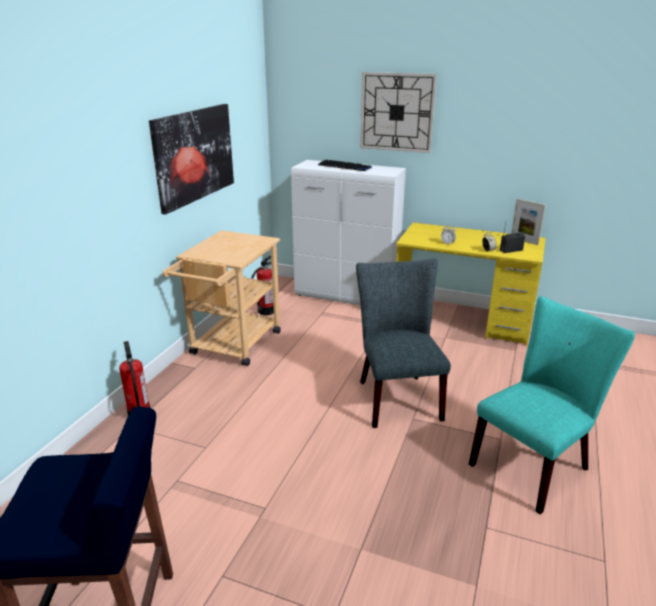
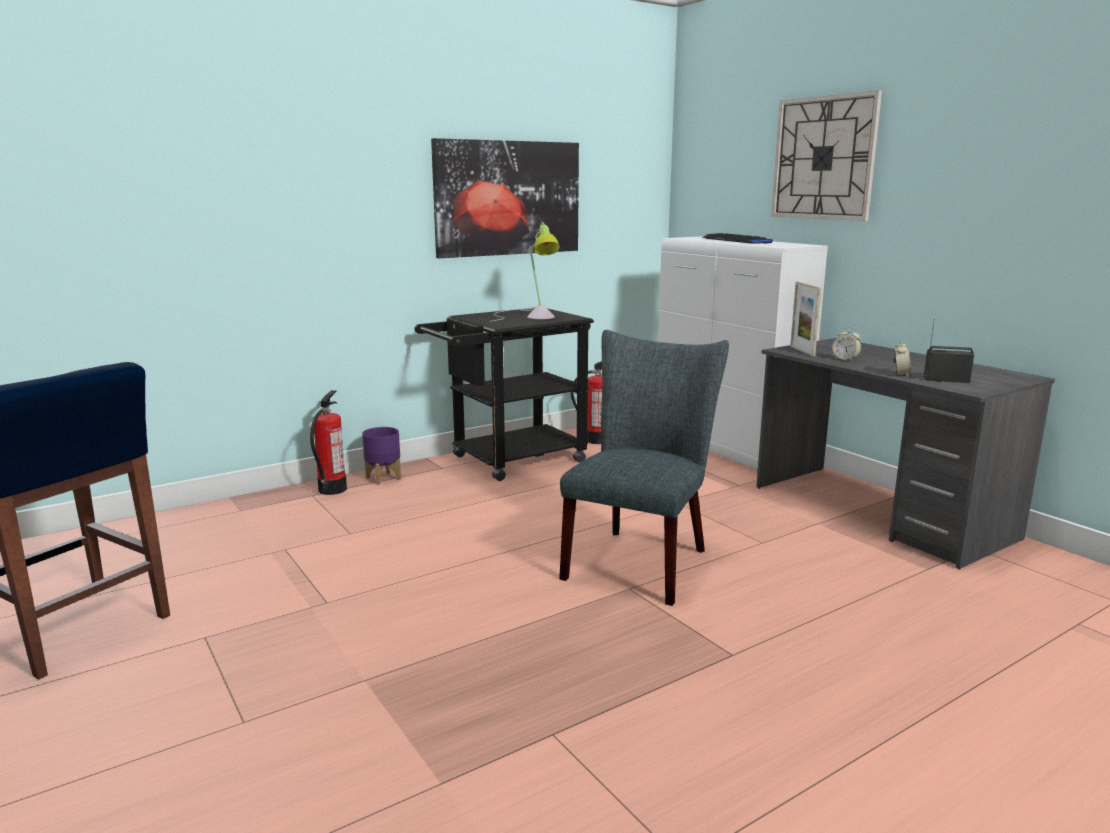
camera: 35 degrees right, 10 degrees down
beige cart [162,230,281,366] -> black cart [414,307,594,481]
yellow desk [396,222,545,346] -> grey desk [756,338,1055,569]
turquoise chair [469,296,635,514] -> none
picture frame [511,199,545,245] -> picture frame moved to [790,282,822,356]
none -> purple planter [362,427,401,485]
none -> table lamp [490,222,560,322]

